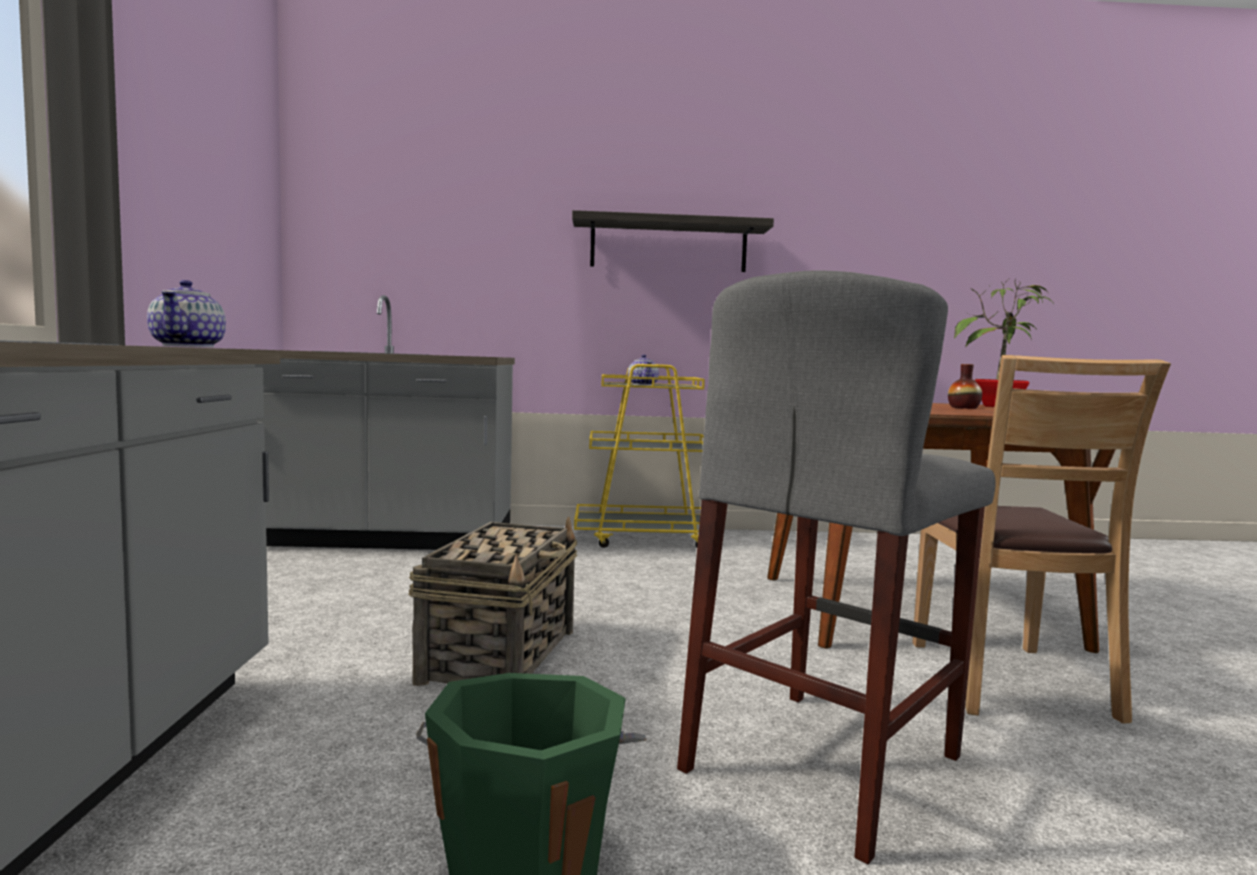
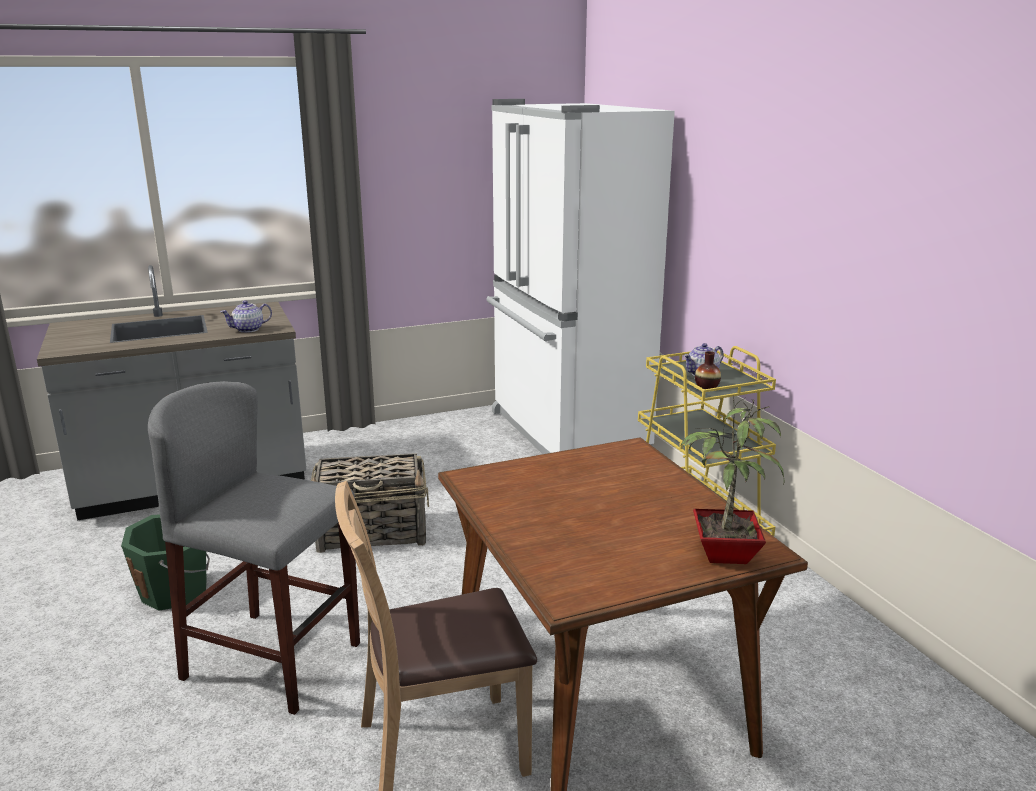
camera: 70 degrees right, 15 degrees up
grey counter [252,295,515,550] -> white fridge [486,99,675,454]
shelf [572,210,774,272] -> none
vase [948,364,982,409] -> vase moved to [695,351,721,389]

